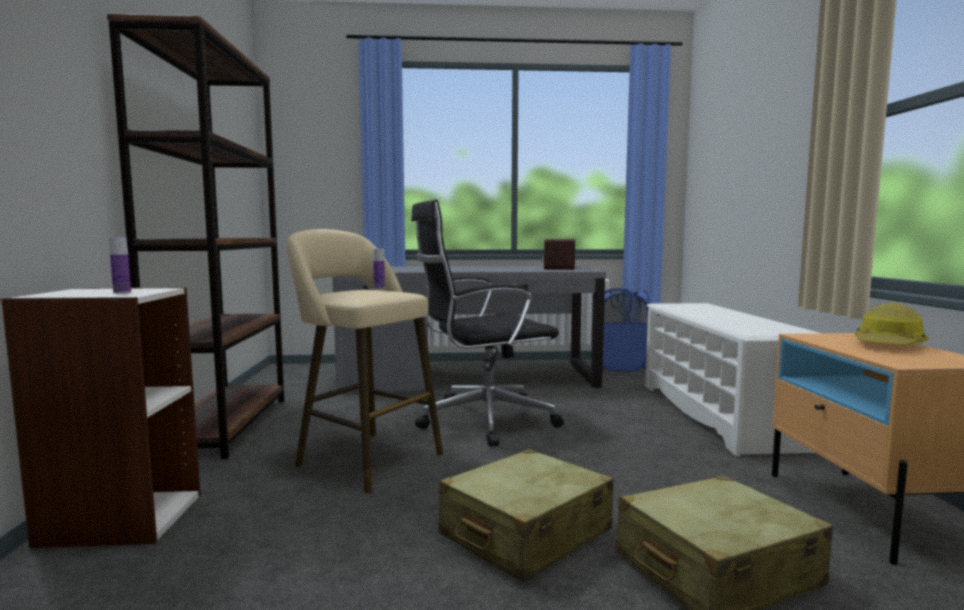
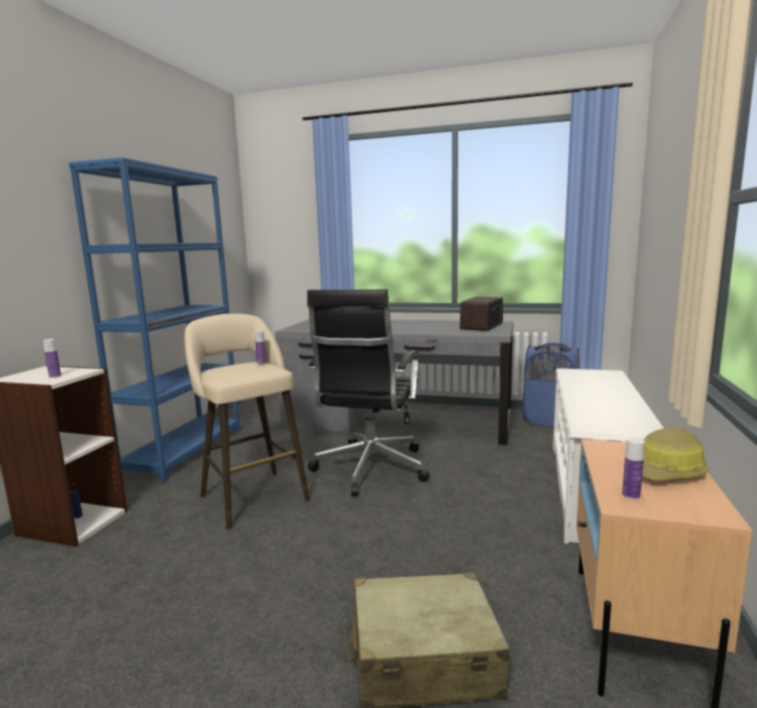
camera: 20 degrees right, 5 degrees up
brown bookcase [107,14,285,459] -> blue bookcase [69,157,240,483]
black office chair [411,200,564,447] -> black office chair turned 75 degrees counterclockwise [307,289,430,496]
beige suitcase [438,449,613,582] -> none
none -> bottle [622,438,645,500]

